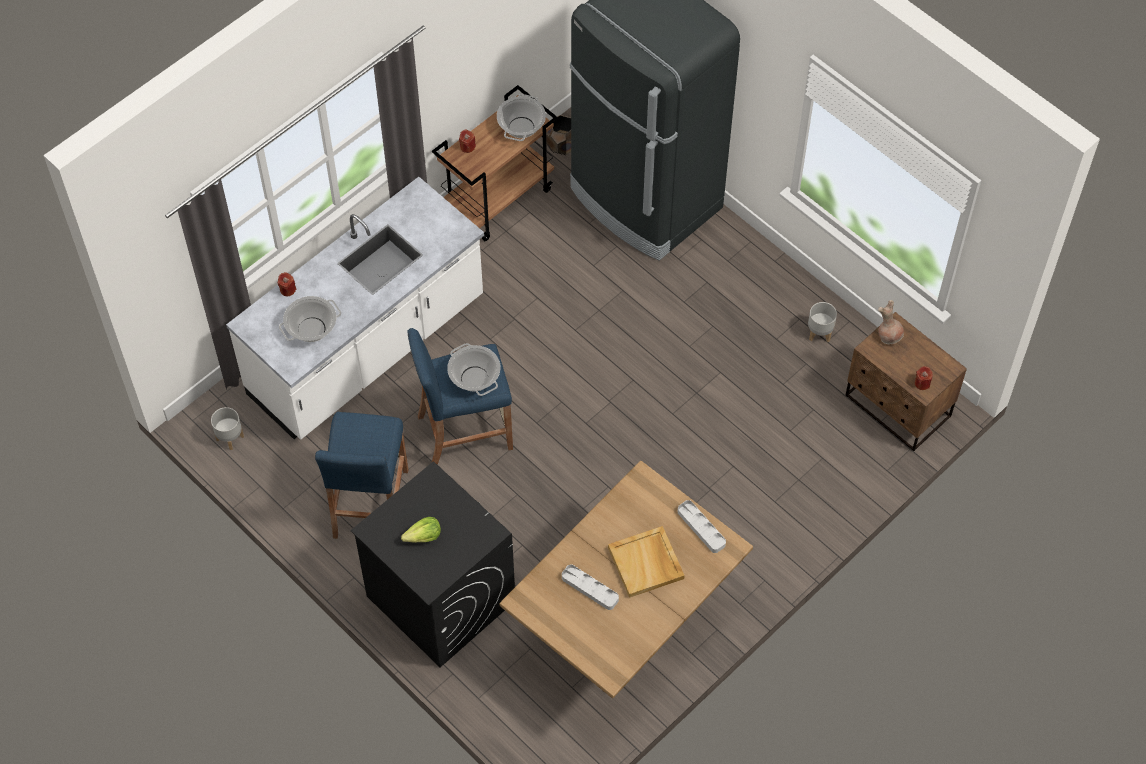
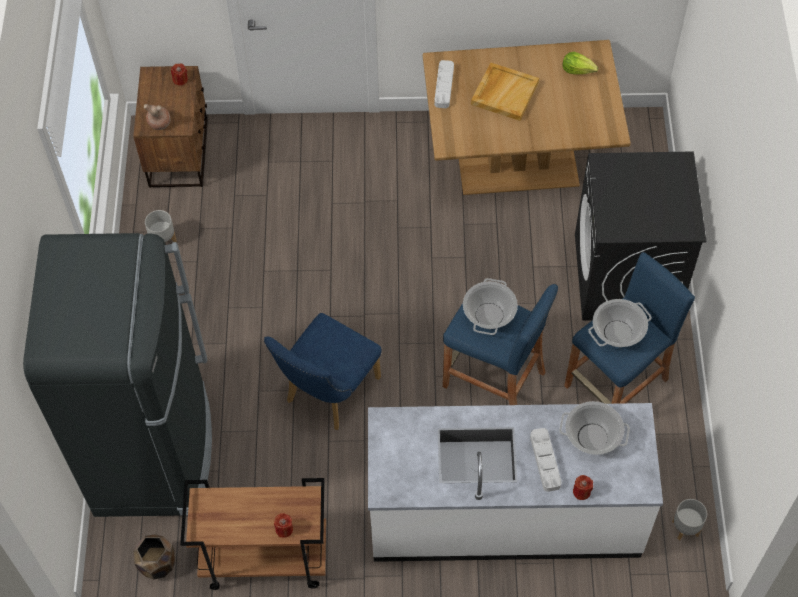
camera: 135 degrees left, 0 degrees up
lettuce [401,517,441,543] -> lettuce moved to [562,52,598,75]
cooking pot [497,94,546,141] -> cooking pot moved to [588,299,651,347]
grey tray [562,564,619,610] -> grey tray moved to [530,428,562,492]
none -> blue chair [264,313,381,430]

